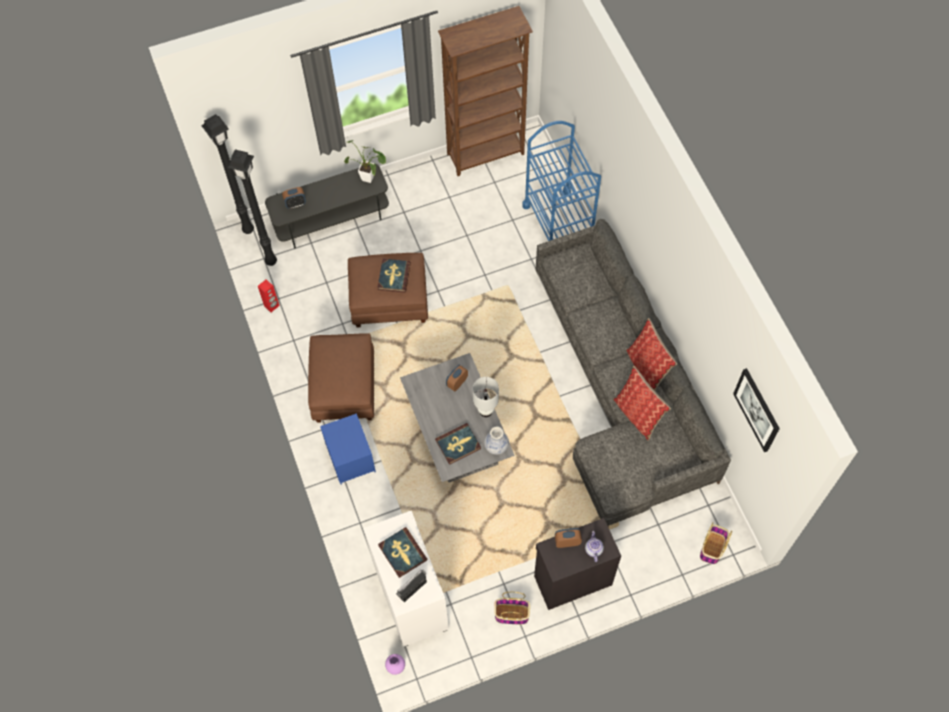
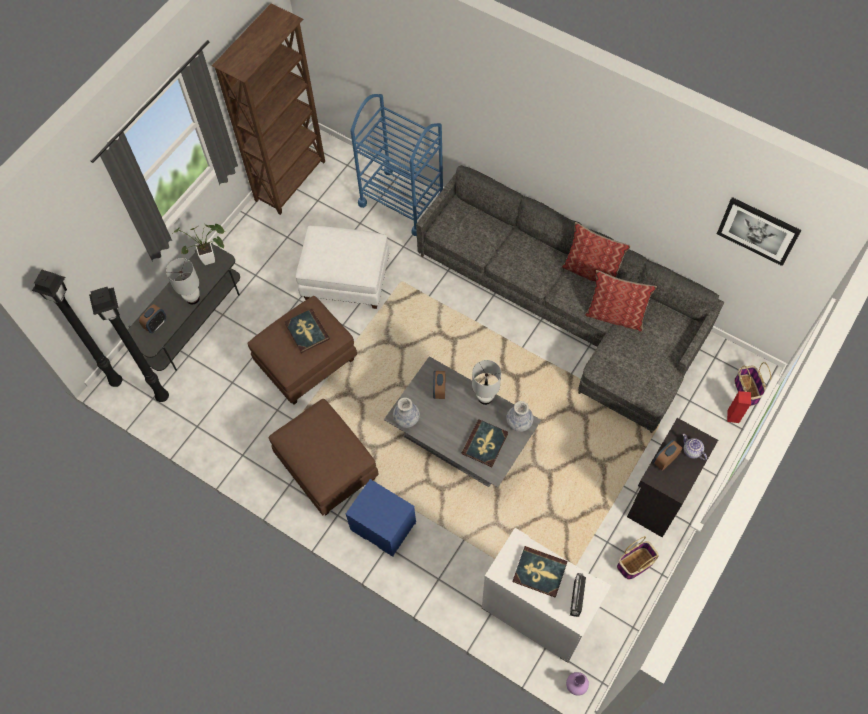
camera: 35 degrees left, 0 degrees up
red speaker [258,280,280,312] -> red speaker moved to [727,391,751,423]
none -> white table lamp [166,258,200,304]
none -> white ottoman [296,226,389,309]
none -> vase [393,397,420,428]

